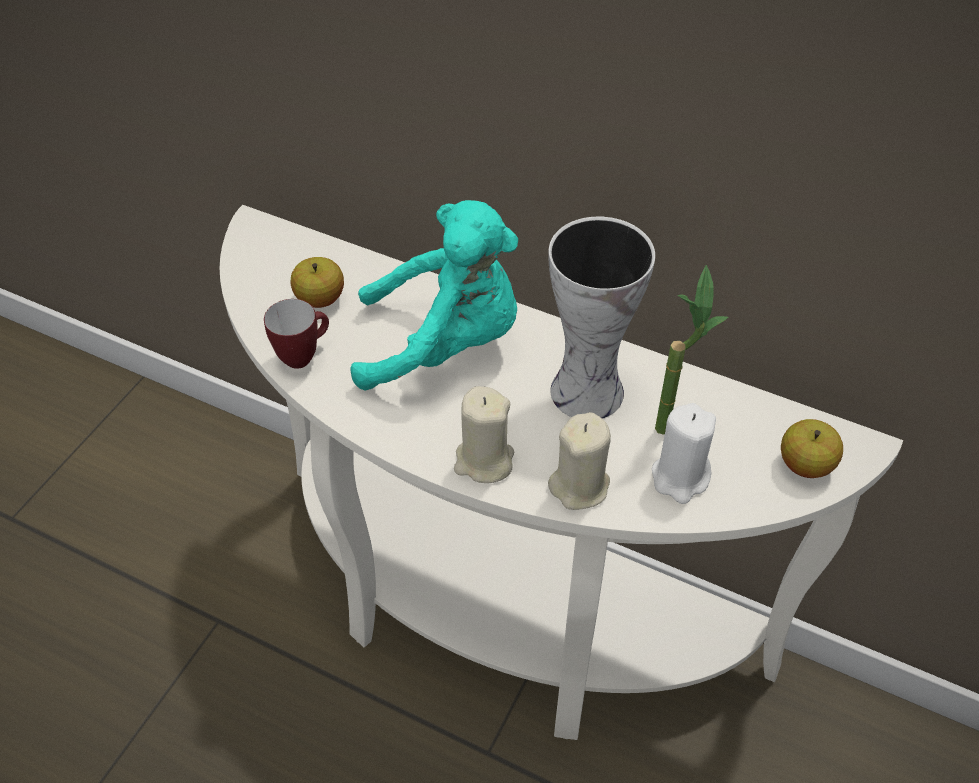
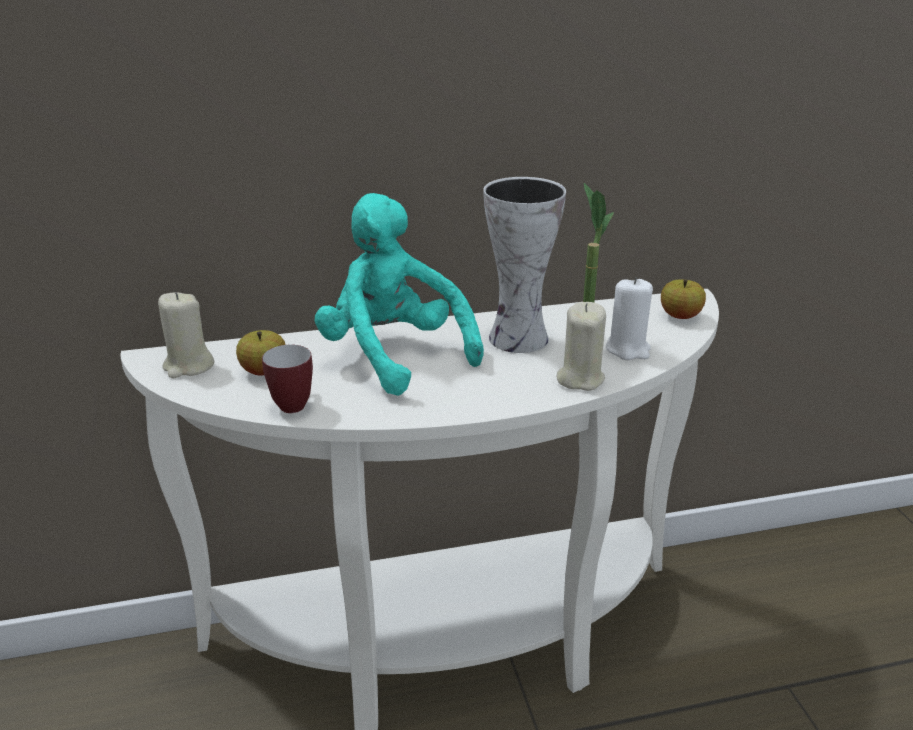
camera: 40 degrees left, 20 degrees down
turquoise plush toy [350,200,518,391] -> turquoise plush toy turned 90 degrees counterclockwise [315,193,484,396]
beige candle [454,386,514,483] -> beige candle moved to [158,292,214,378]

